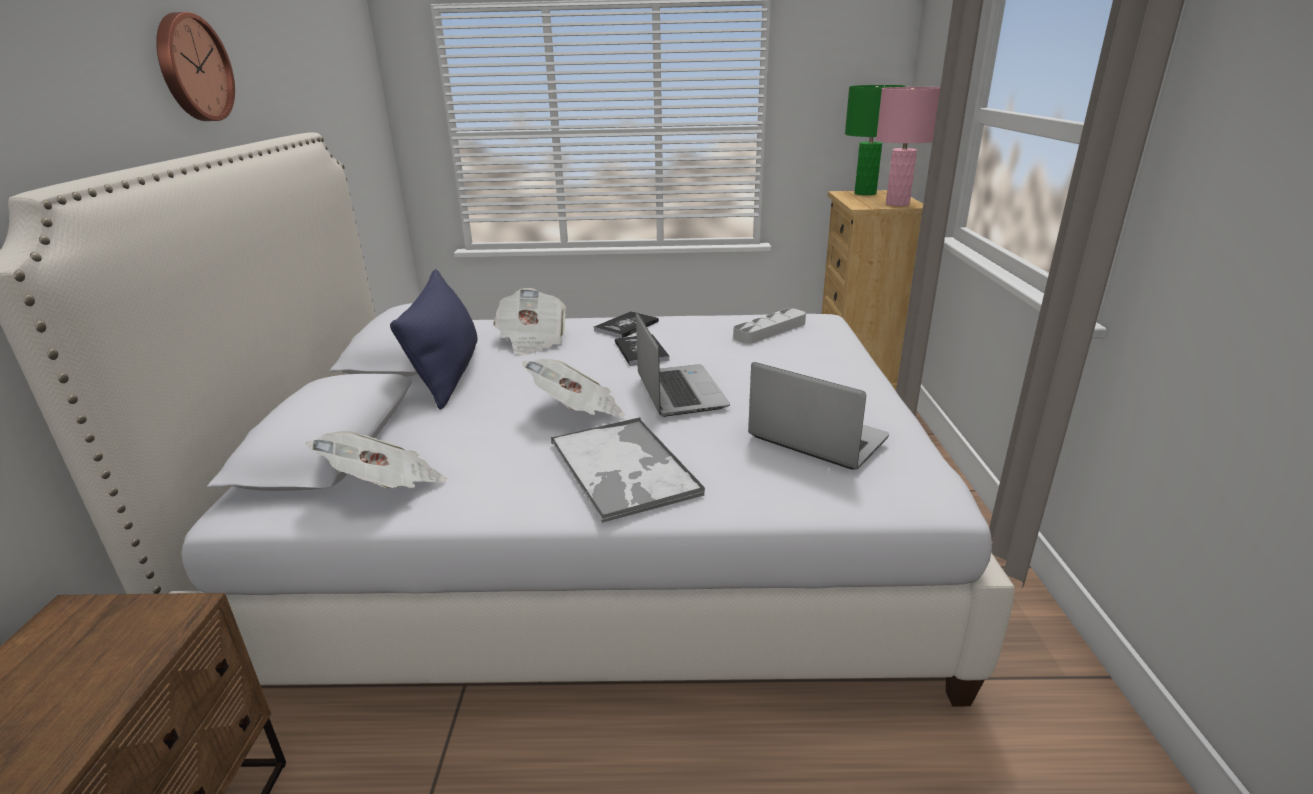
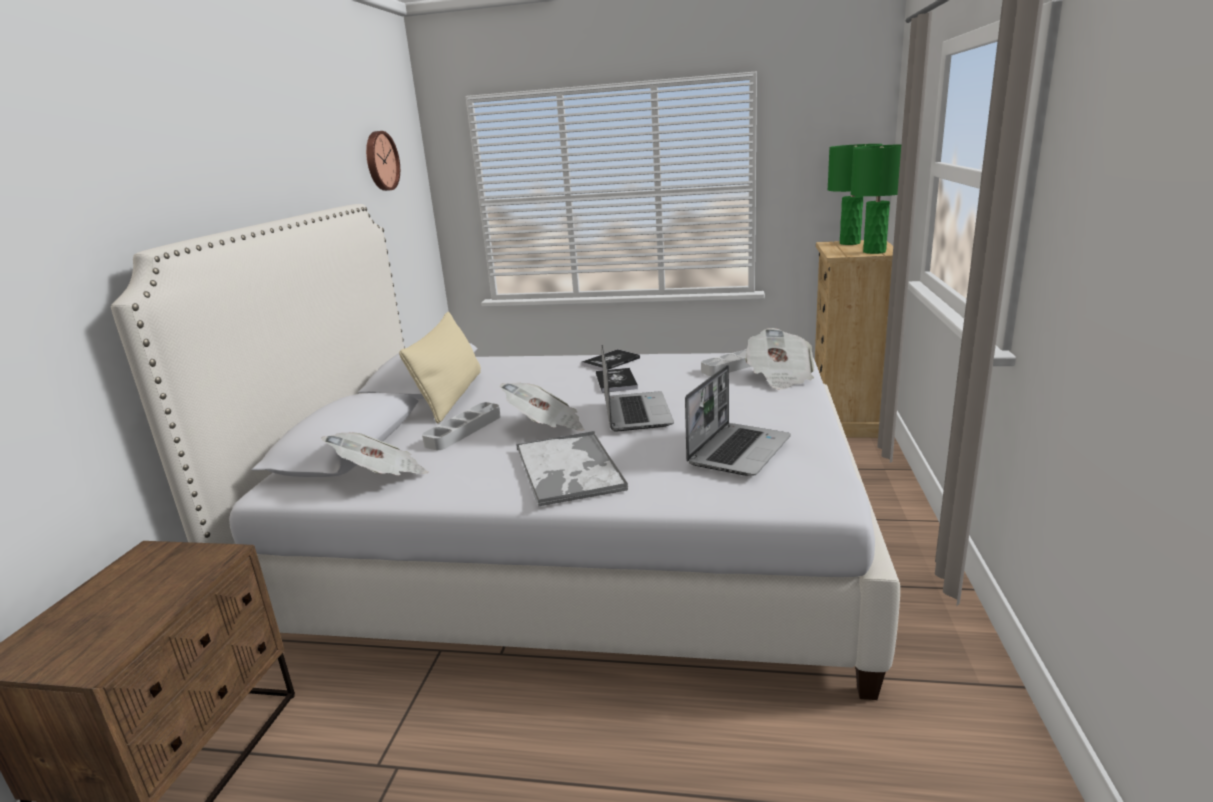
camera: 10 degrees right, 5 degrees down
wall clock [156,12,235,121] -> wall clock moved to [366,131,400,191]
blue pillow [390,269,477,410] -> beige pillow [399,312,481,424]
newspaper [493,288,566,355] -> newspaper moved to [745,328,814,390]
laptop [748,362,889,470] -> laptop turned 75 degrees clockwise [685,365,791,476]
pink table lamp [876,87,940,206] -> green table lamp [851,144,901,254]
none -> grey tray [422,402,501,450]

